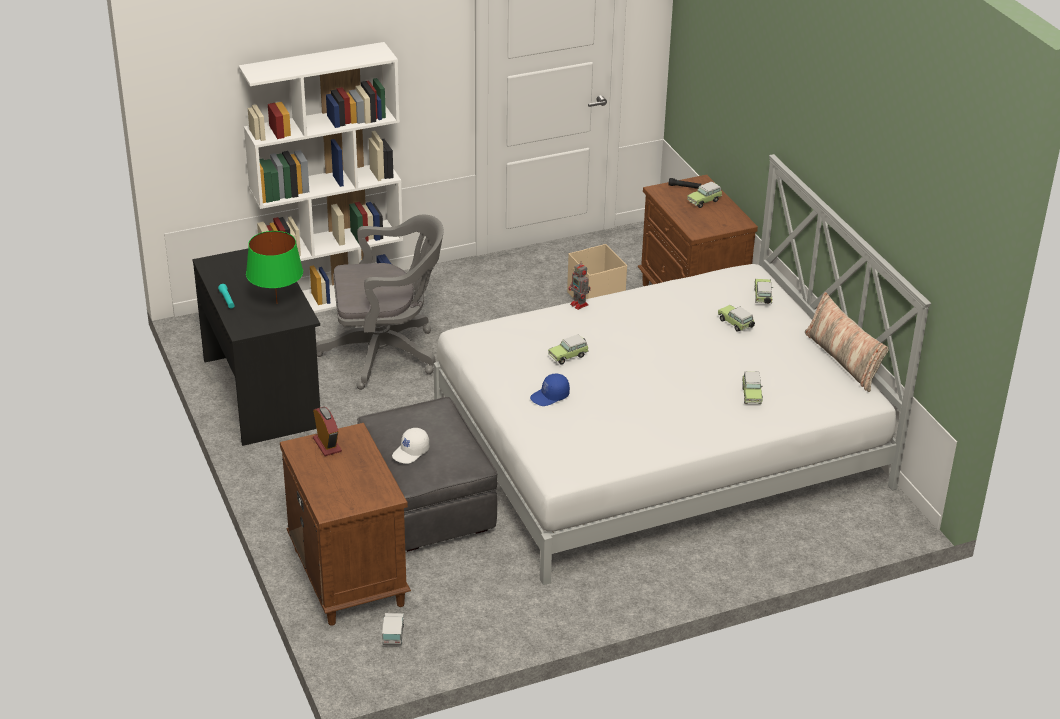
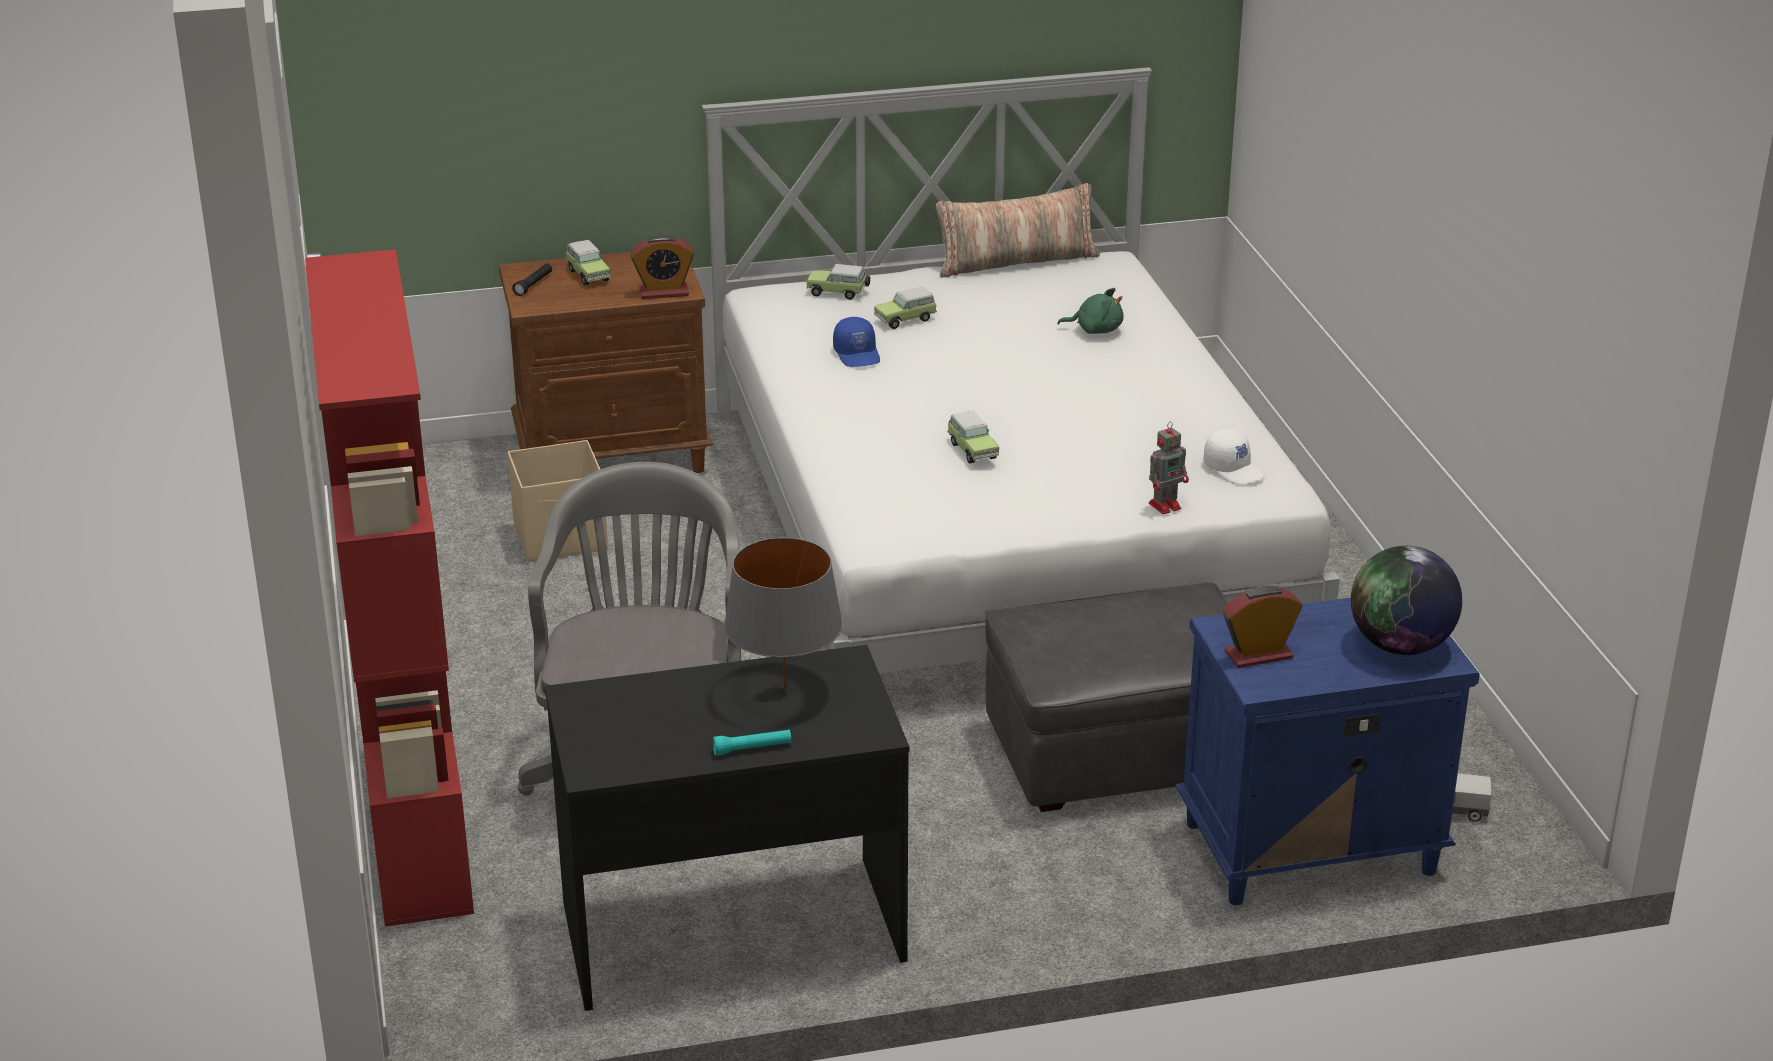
camera: 80 degrees left, 5 degrees down
white bookcase [239,42,403,313] -> red bookcase [305,249,474,927]
green table lamp [246,231,303,304] -> grey table lamp [724,537,843,690]
brown nightstand [280,423,411,626] -> blue nightstand [1175,598,1480,905]
white cap [392,428,429,464] -> white cap moved to [1204,429,1265,484]
blue cap [530,374,570,406] -> blue cap moved to [833,317,880,367]
toy robot [569,261,591,310] -> toy robot moved to [1149,421,1189,514]
toy car [742,371,763,404] -> green plush toy [1057,288,1124,334]
none -> alarm clock [630,235,694,299]
none -> globe [1351,546,1462,655]

